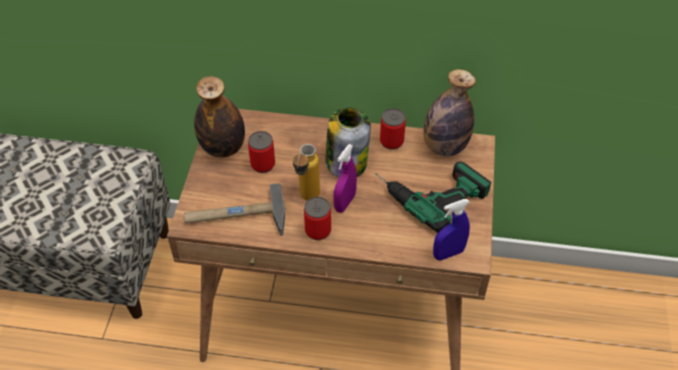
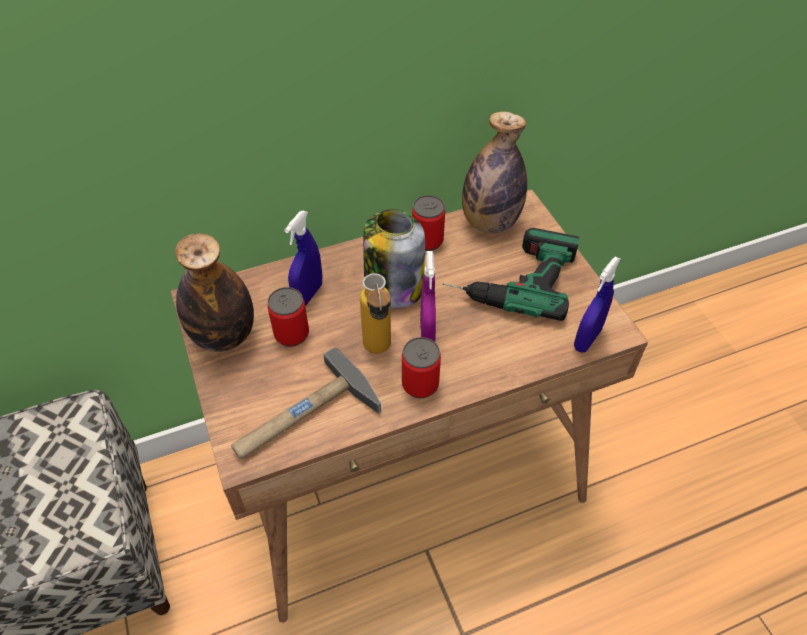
camera: 30 degrees left, 0 degrees up
none -> blue spray bottle [285,211,322,306]

